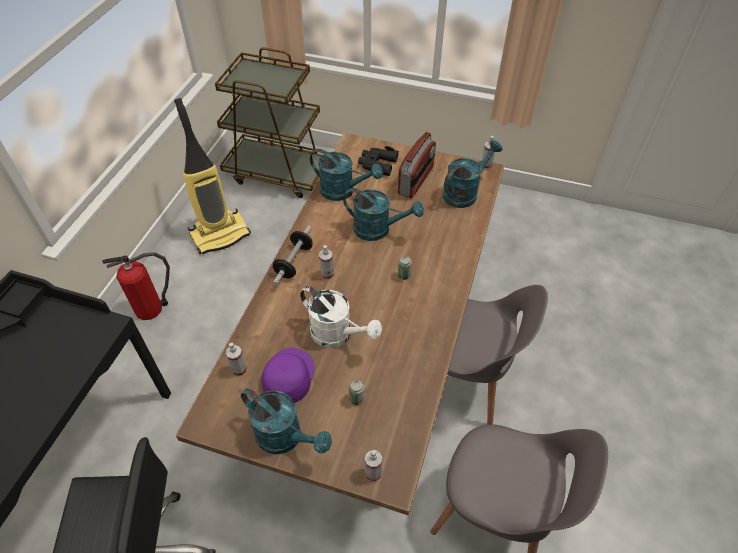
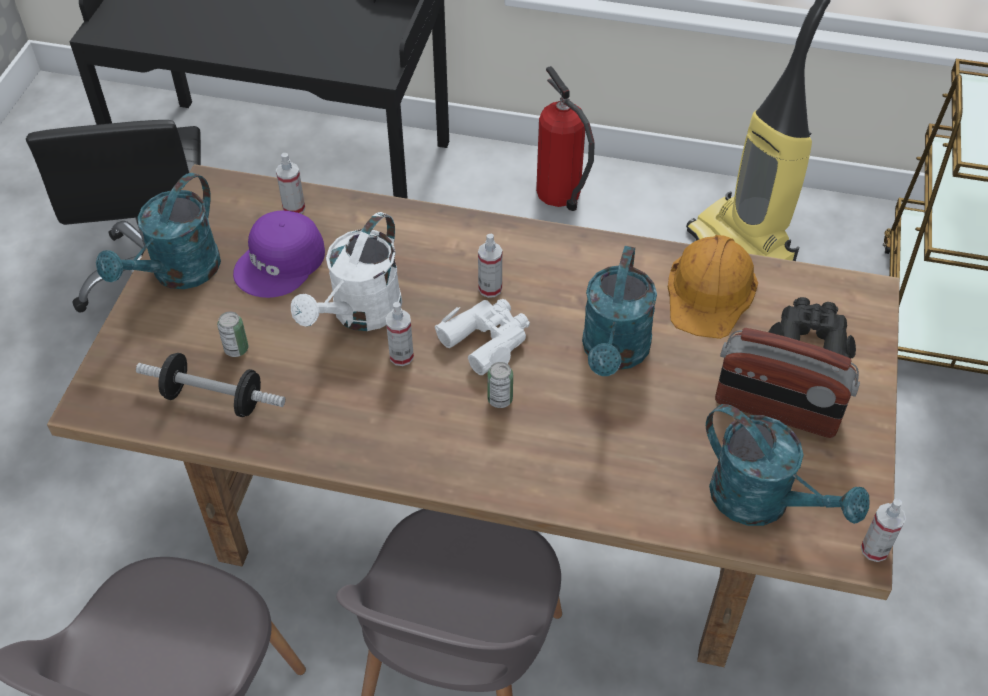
camera: 85 degrees right, 0 degrees up
purple cap [261,348,315,403] -> purple cap turned 120 degrees clockwise [233,210,325,298]
dumbbell [273,226,313,285] -> dumbbell moved to [136,353,285,417]
turquoise watering can [310,149,383,201] -> orange hard hat [668,235,758,339]
spray bottle [365,450,382,482] -> spray bottle moved to [386,301,414,366]
none -> white binoculars [434,299,530,375]

